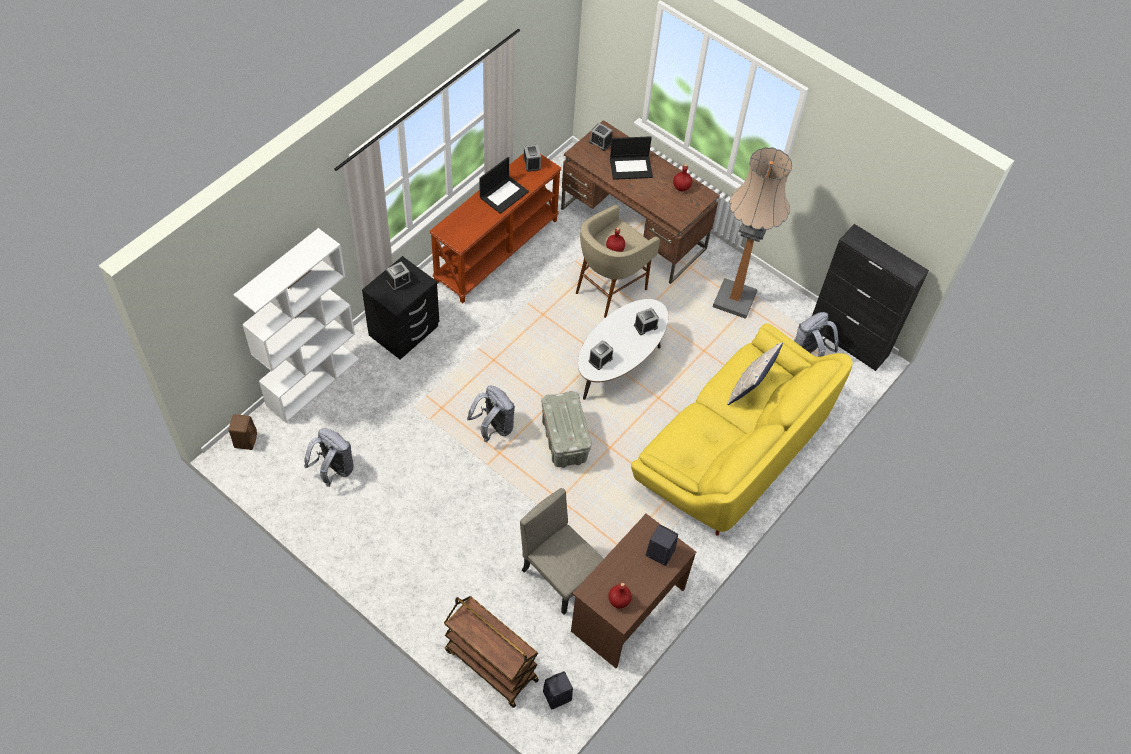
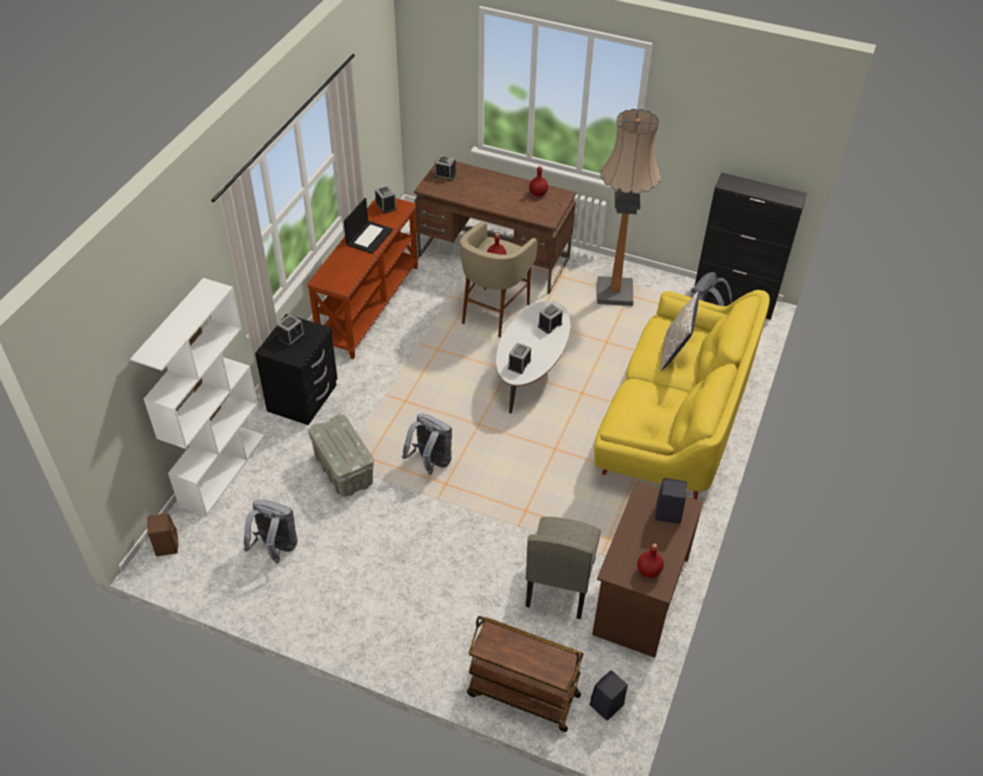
camera: 15 degrees left, 10 degrees down
beige chair [520,488,604,615] -> beige chair turned 105 degrees counterclockwise [525,517,601,619]
grey storage box [541,391,592,468] -> grey storage box moved to [308,414,374,497]
laptop [610,136,653,180] -> none

